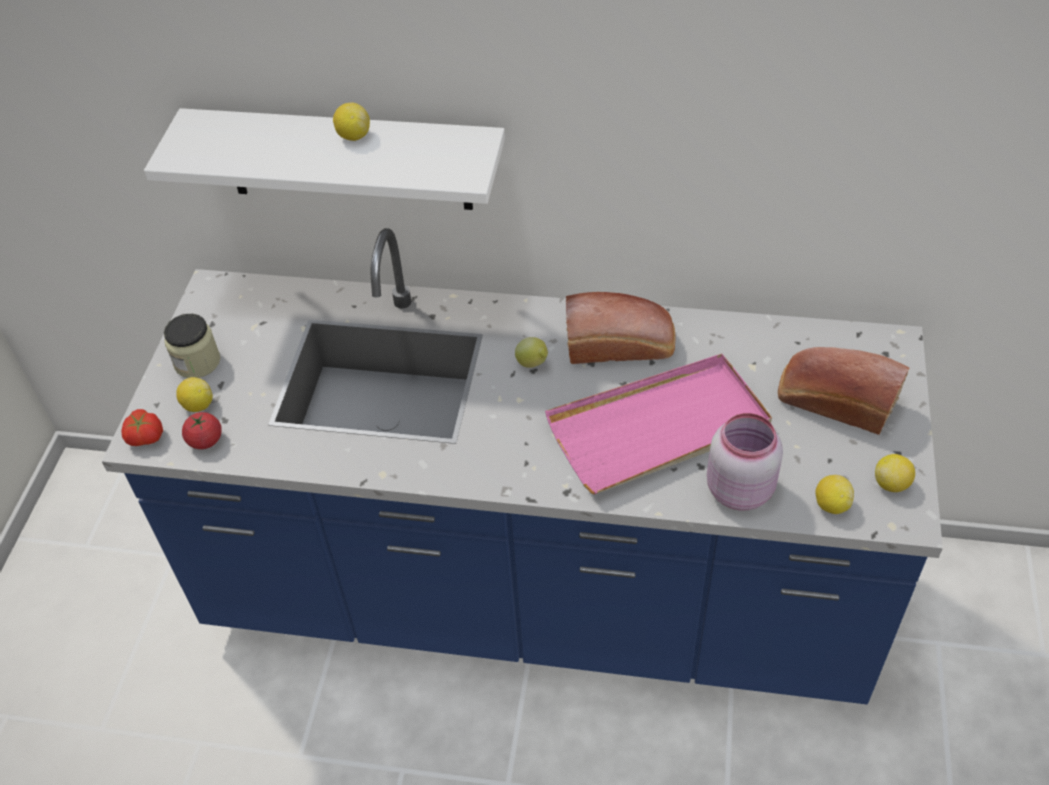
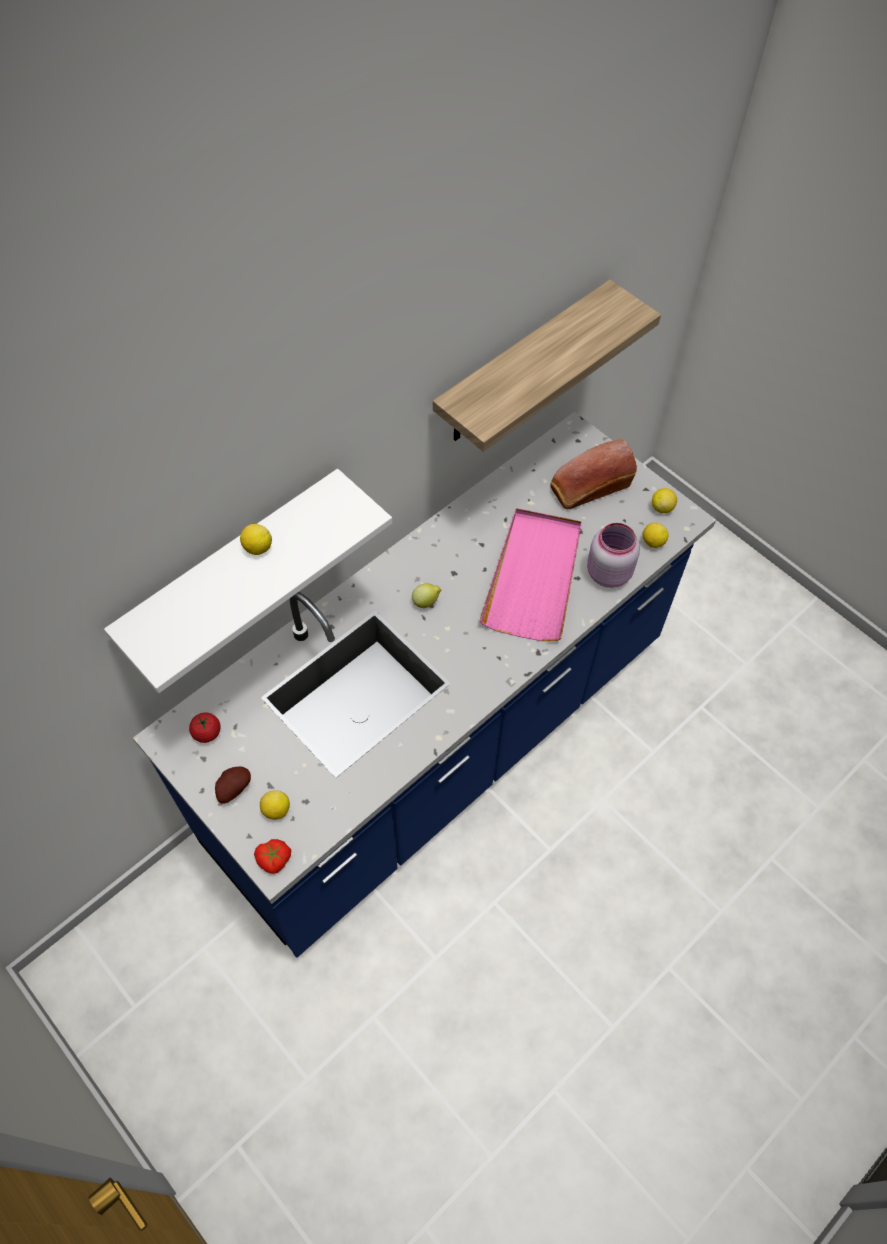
camera: 55 degrees left, 10 degrees up
jar [164,314,220,378] -> potato [215,766,251,804]
tomato [182,412,222,449] -> tomato moved to [189,713,221,743]
bread [566,292,676,364] -> none
none -> shelf [433,280,661,452]

